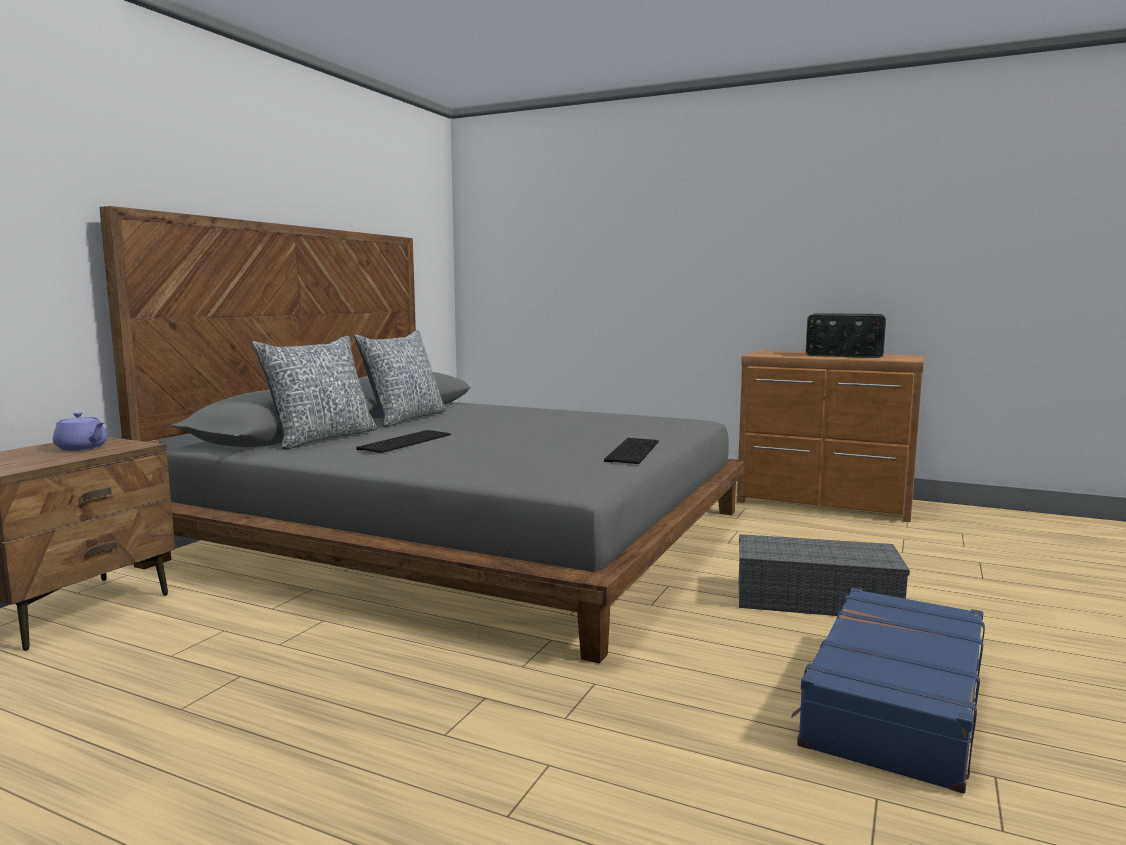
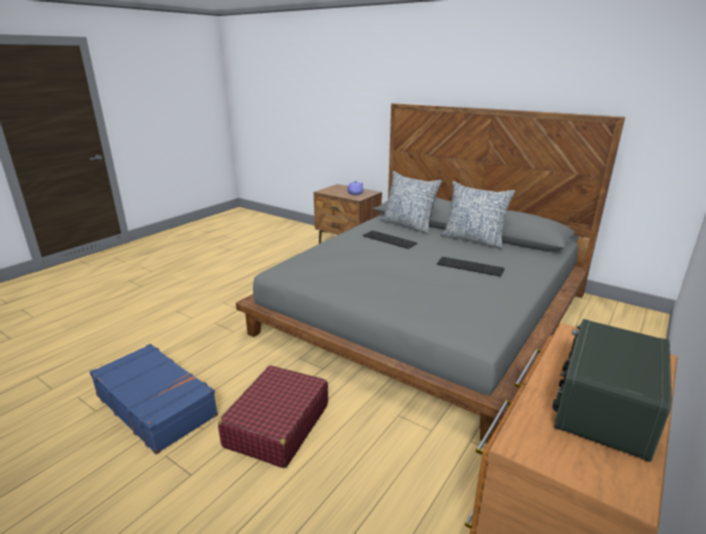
camera: 100 degrees right, 15 degrees up
keyboard [604,438,659,464] -> keyboard moved to [437,257,505,277]
grey storage box [739,534,910,616] -> red suitcase [218,365,328,468]

